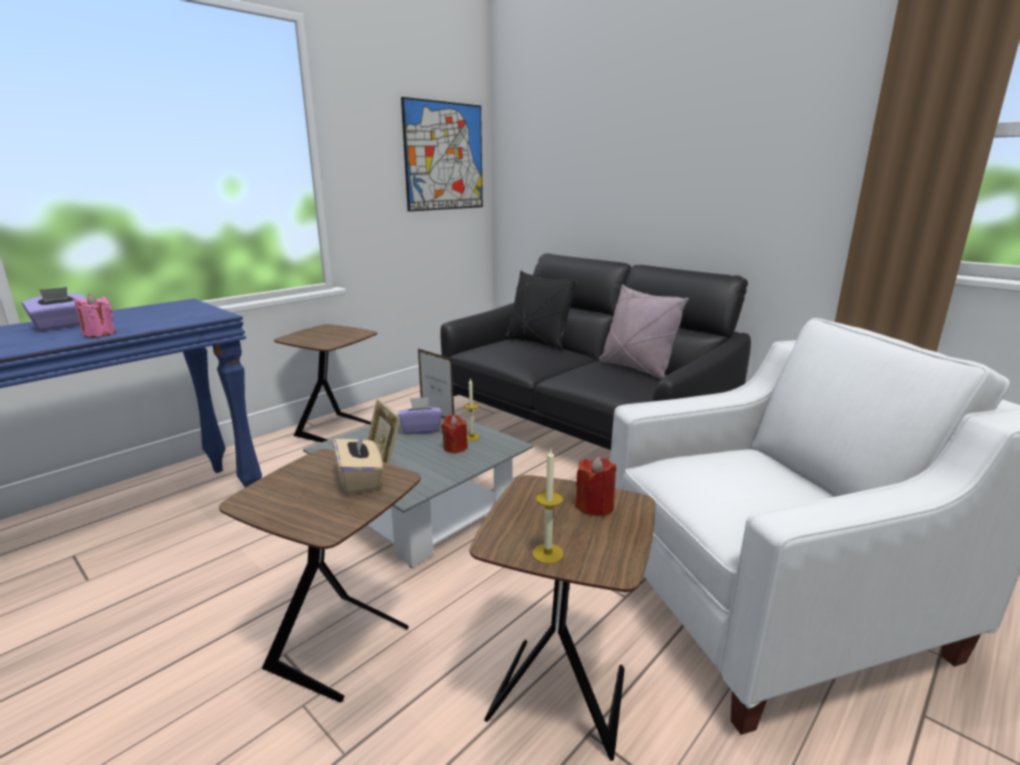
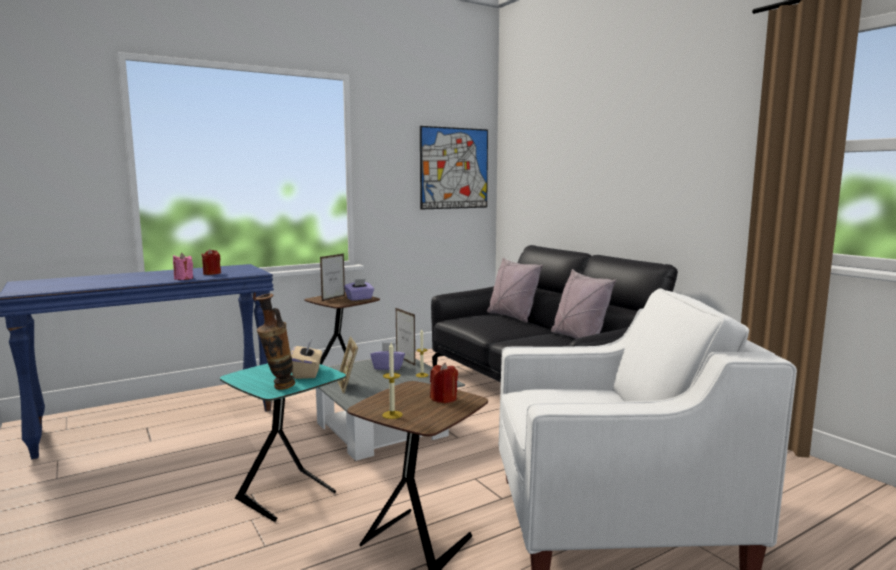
camera: 15 degrees right, 10 degrees down
purple tissue box [22,287,86,331] -> purple tissue box moved to [344,279,374,301]
brown side table [219,449,421,702] -> turquoise side table [220,363,346,522]
red candle [441,414,468,453] -> red candle moved to [201,249,221,275]
black pillow [505,271,578,350] -> purple pillow [487,257,543,323]
none -> vase [255,293,295,390]
none -> picture frame [320,254,345,301]

